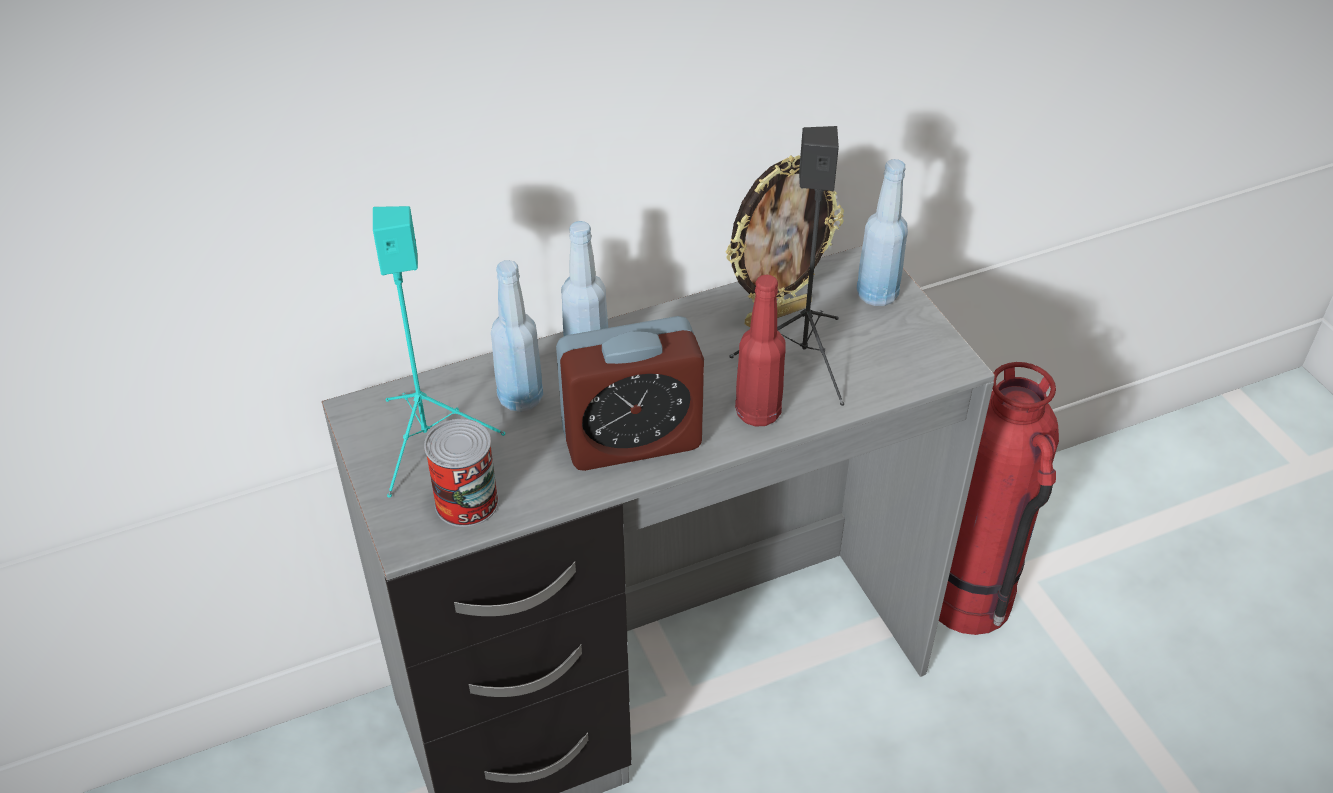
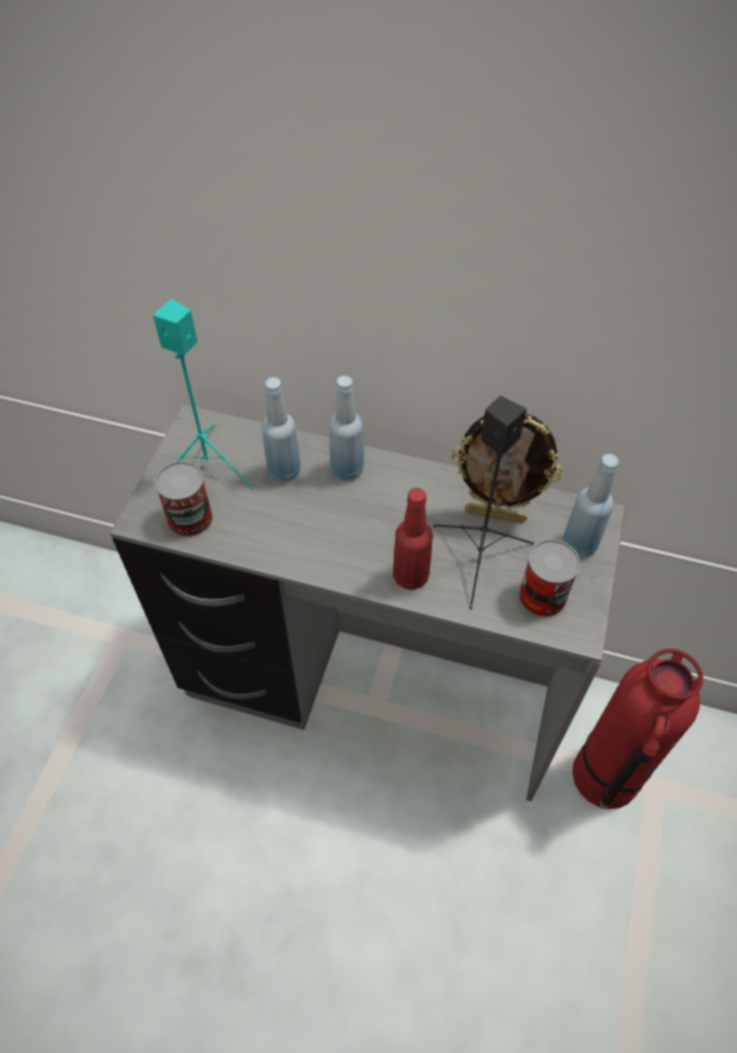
camera: 40 degrees right, 10 degrees up
alarm clock [556,316,704,471] -> none
none -> can [519,539,580,617]

